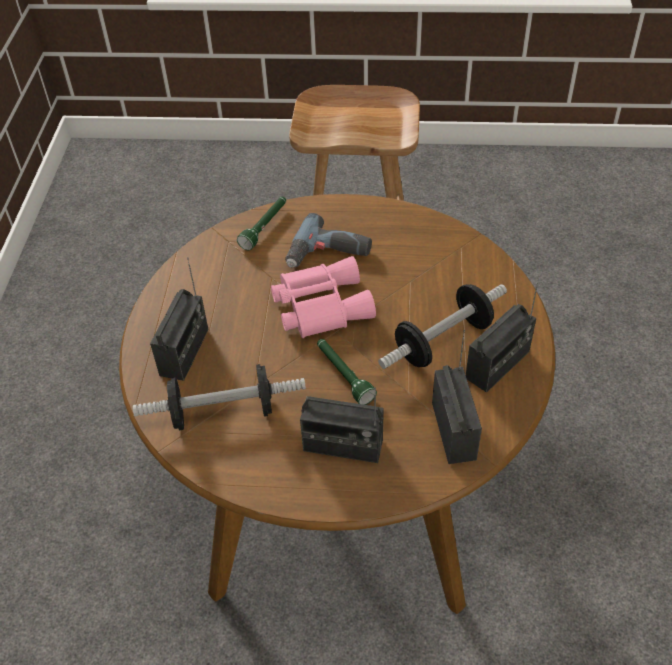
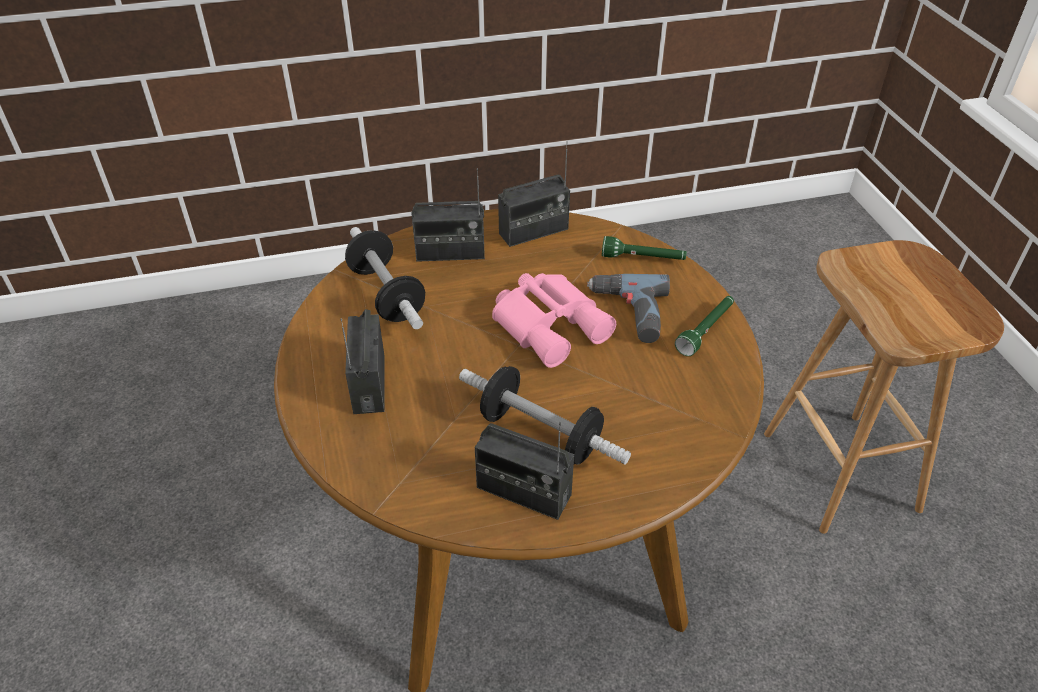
camera: 70 degrees right, 5 degrees down
green flashlight [317,339,377,405] -> green flashlight moved to [675,296,734,356]
radio [432,330,482,464] -> radio moved to [498,141,570,247]

